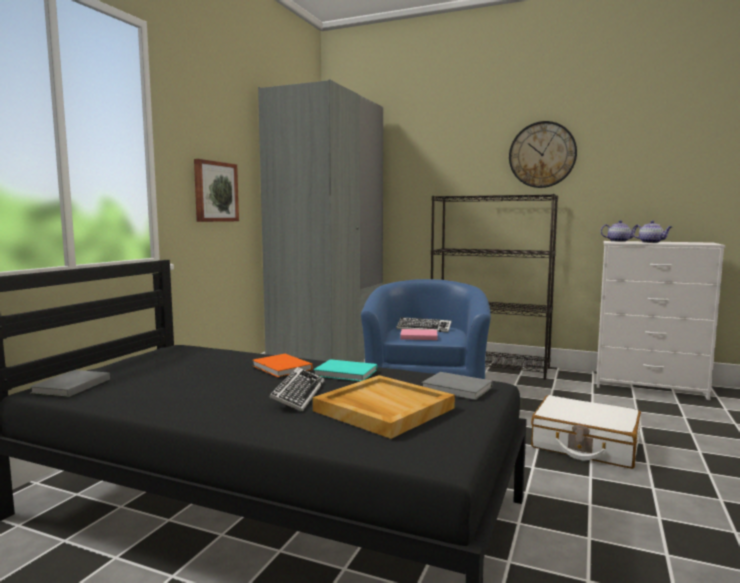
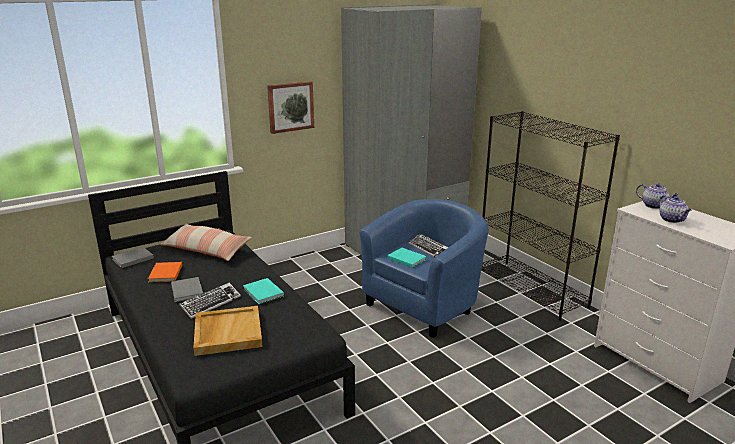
camera: 35 degrees right, 15 degrees up
orange book [252,354,312,377] -> orange book moved to [148,262,182,283]
pink book [400,329,438,340] -> turquoise book [387,248,426,268]
grey book [421,372,492,400] -> grey book moved to [171,277,203,302]
wall clock [509,121,577,188] -> none
white suitcase [531,395,641,469] -> none
none -> pillow [160,224,252,261]

